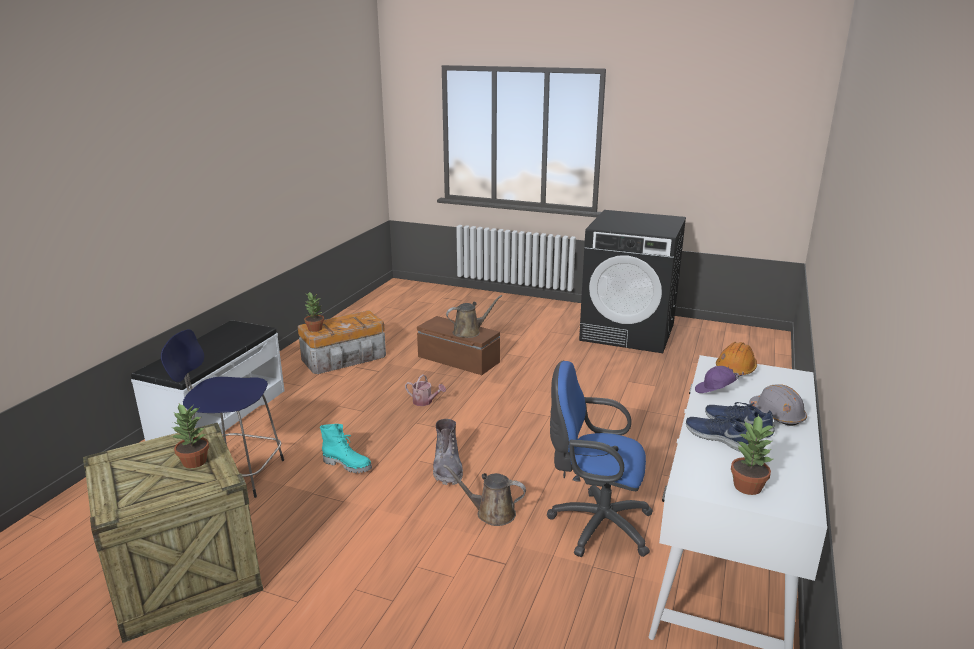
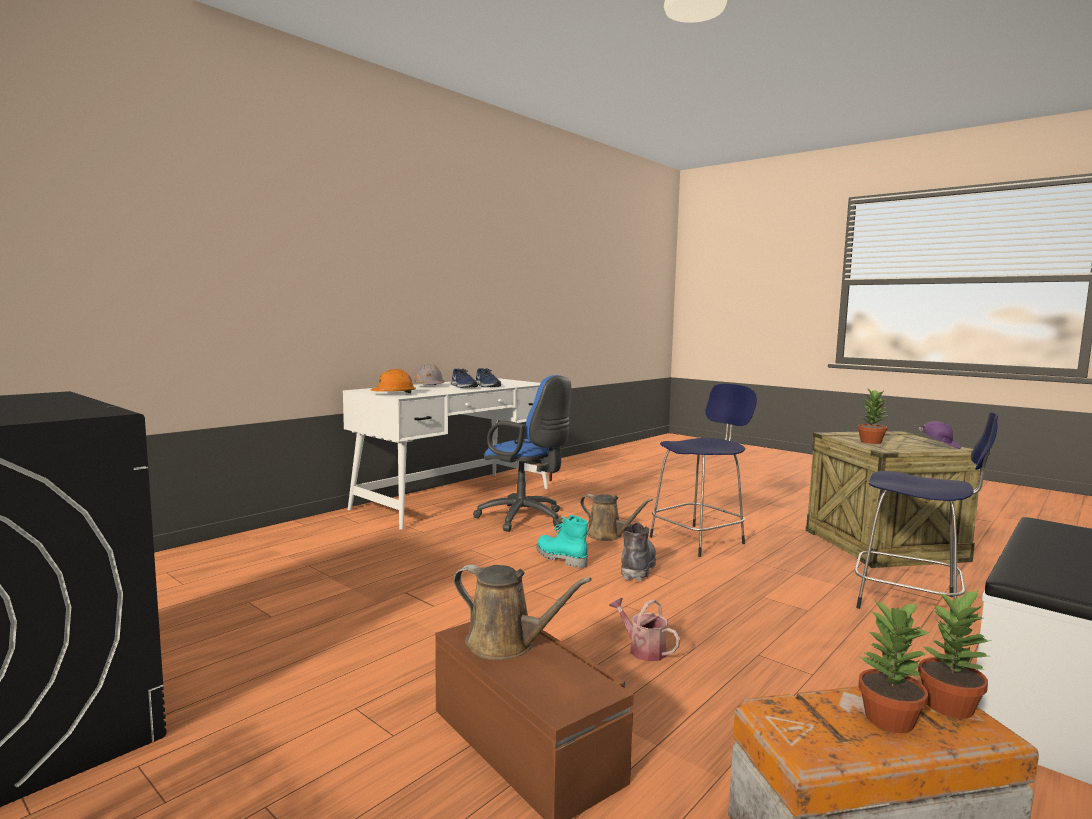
camera: 160 degrees left, 15 degrees down
turquoise boot [320,424,372,473] -> turquoise boot moved to [537,515,588,568]
brown watering can [446,295,502,338] -> brown watering can turned 150 degrees counterclockwise [453,565,592,660]
purple cap [695,366,744,393] -> purple cap moved to [913,421,961,449]
potted plant [731,415,774,495] -> potted plant moved to [858,599,933,733]
none -> blue stool [650,384,757,557]

